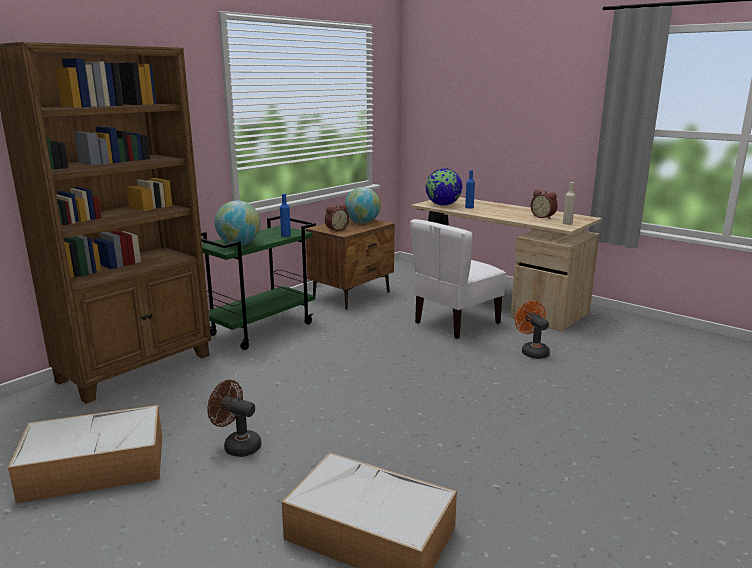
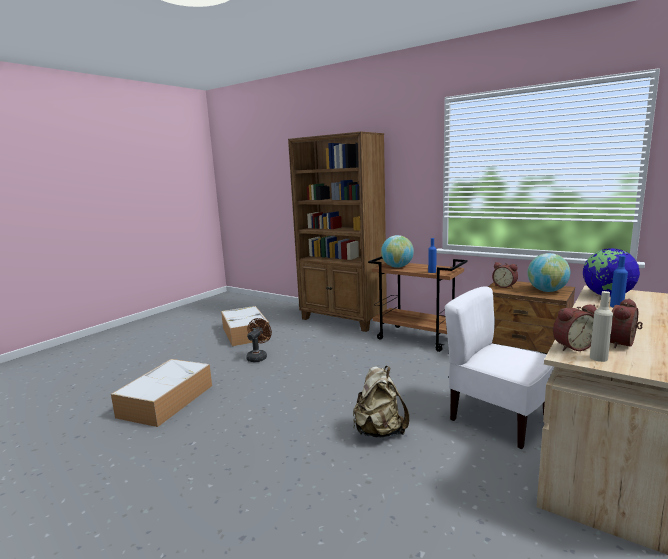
camera: 85 degrees right, 5 degrees down
green cart [201,216,316,350] -> brown cart [368,256,468,352]
orange fan [515,301,550,359] -> none
none -> beige backpack [353,366,409,437]
none -> alarm clock [553,305,597,351]

